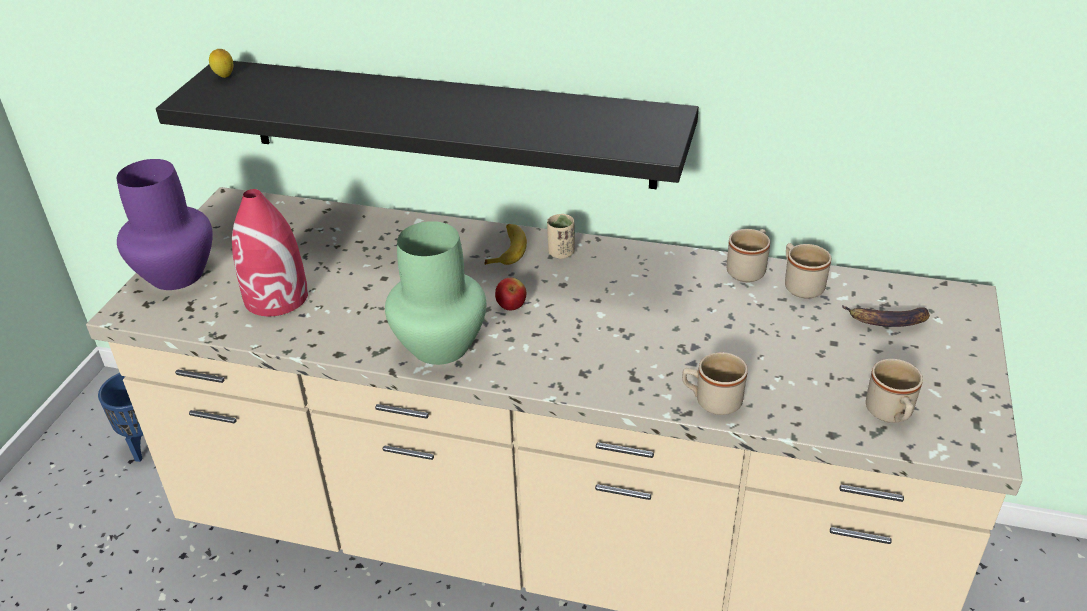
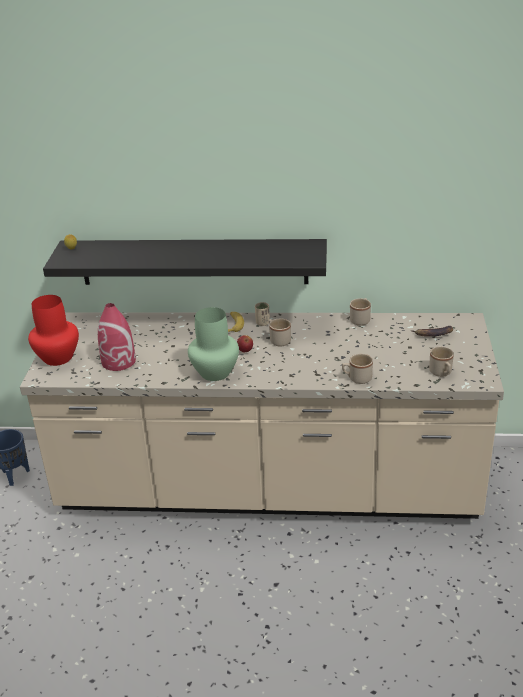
camera: 10 degrees left, 5 degrees down
purple vase [117,159,213,290] -> red vase [28,295,79,366]
beige mug [785,243,832,299] -> beige mug moved to [269,318,291,346]

